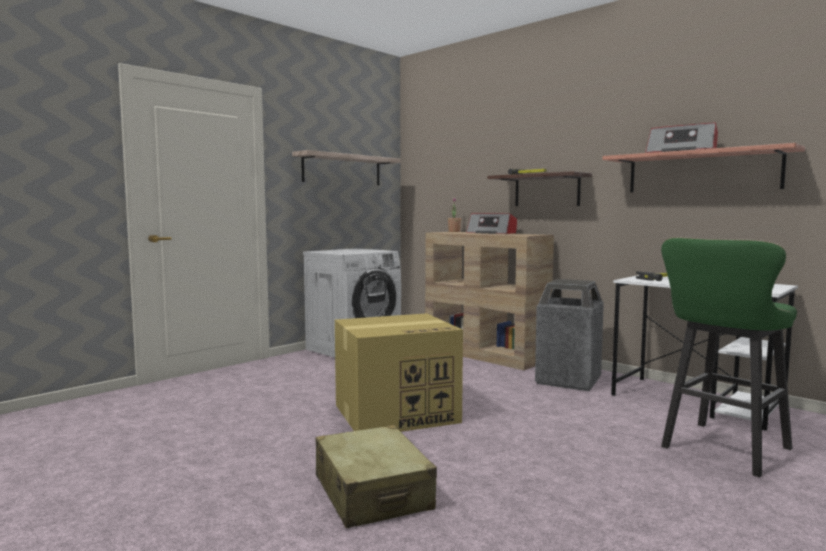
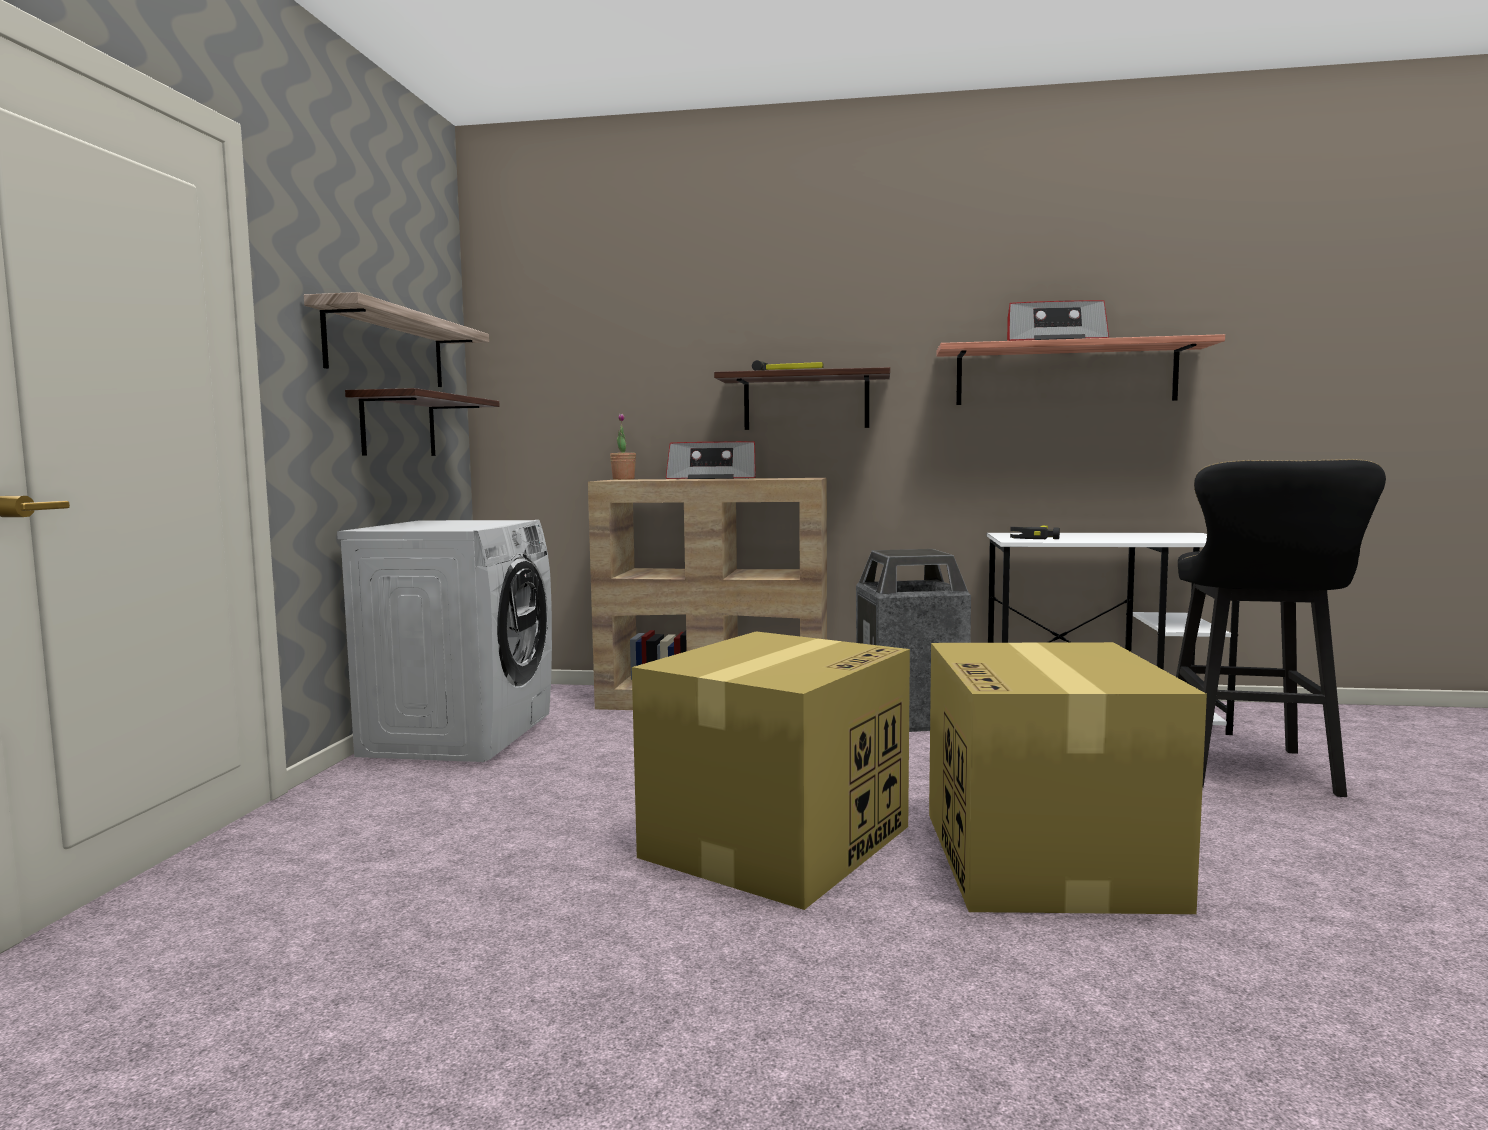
camera: 35 degrees left, 0 degrees up
beige suitcase [316,425,437,528] -> none
green stool [661,237,797,478] -> black stool [1176,459,1386,797]
none -> shelf [345,388,500,456]
none -> cardboard box [929,642,1207,914]

